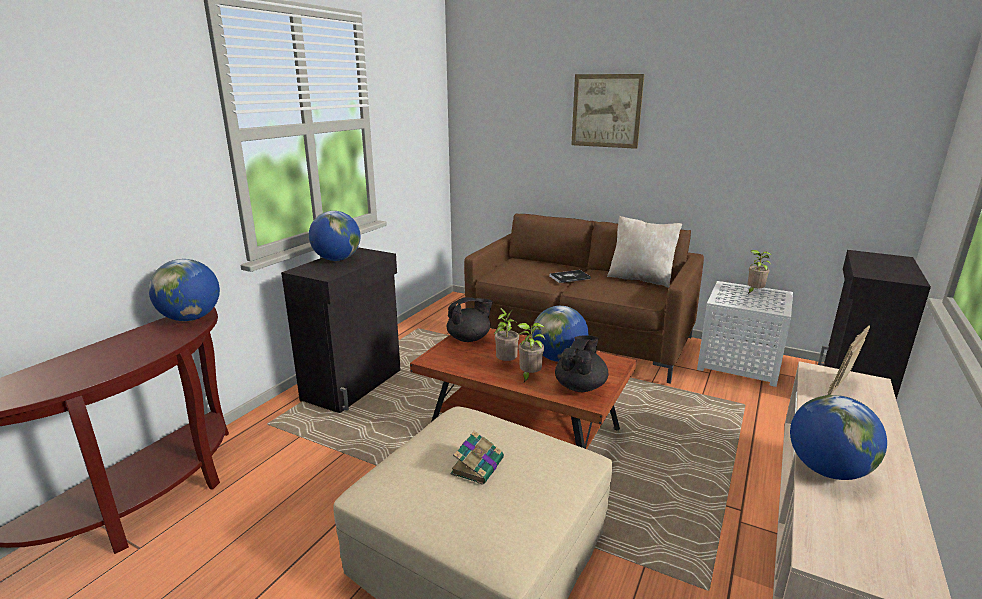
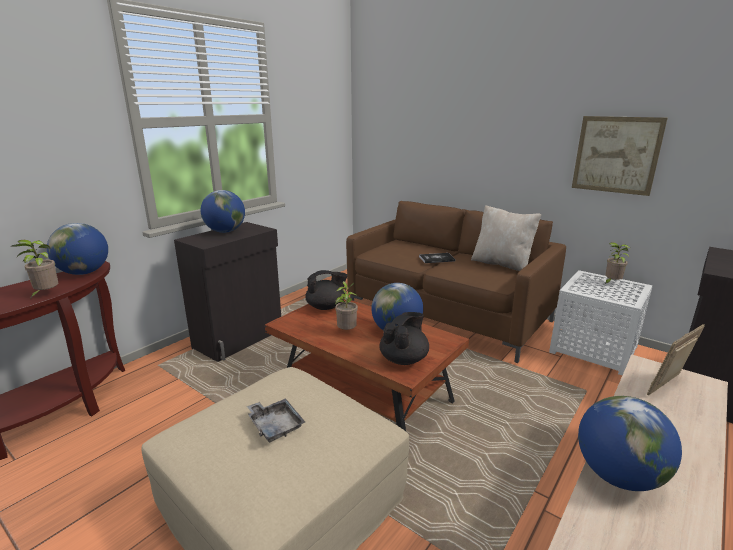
camera: 10 degrees right, 0 degrees up
book [450,431,504,485] -> grey tray [247,398,305,443]
potted plant [517,323,545,382] -> potted plant moved to [10,240,58,297]
picture [571,74,645,149] -> picture moved to [572,116,668,196]

